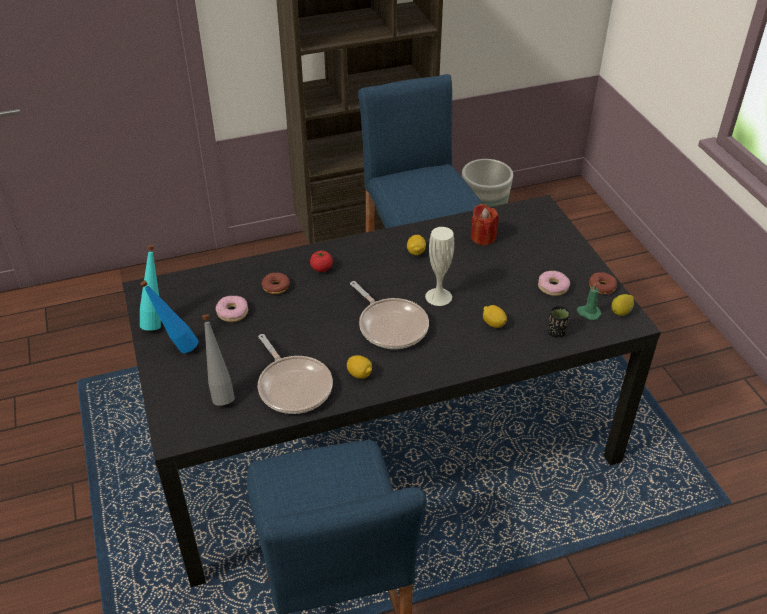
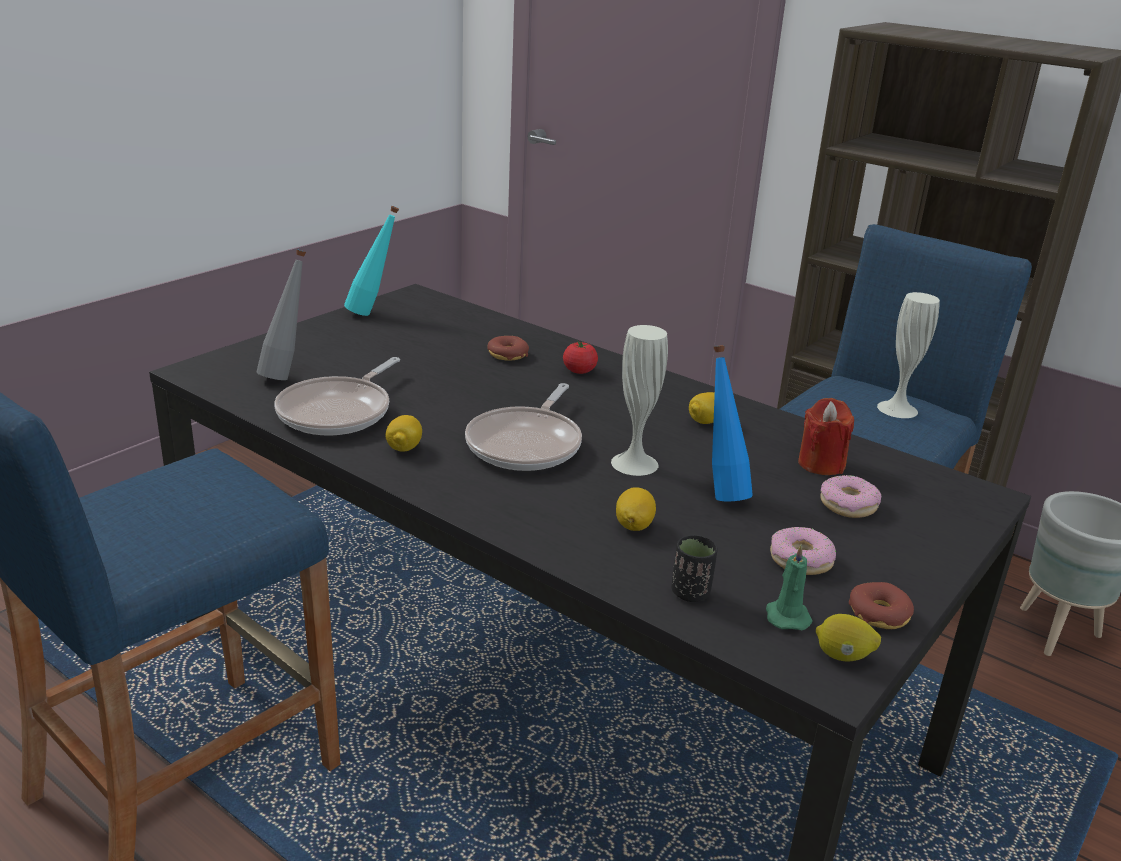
camera: 55 degrees right, 15 degrees down
blue bottle [140,280,199,353] -> blue bottle moved to [712,345,753,501]
donut [216,296,248,322] -> donut moved to [820,475,881,518]
none -> white vase [877,292,940,418]

